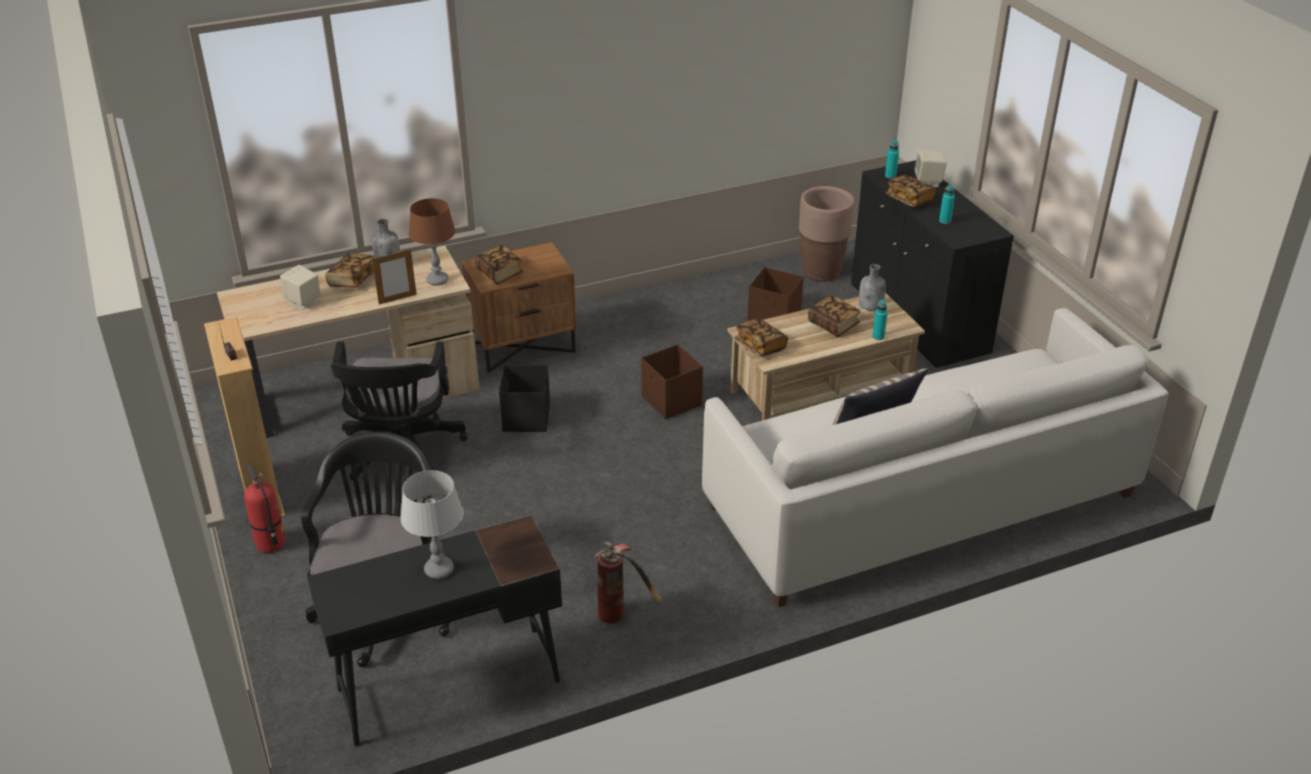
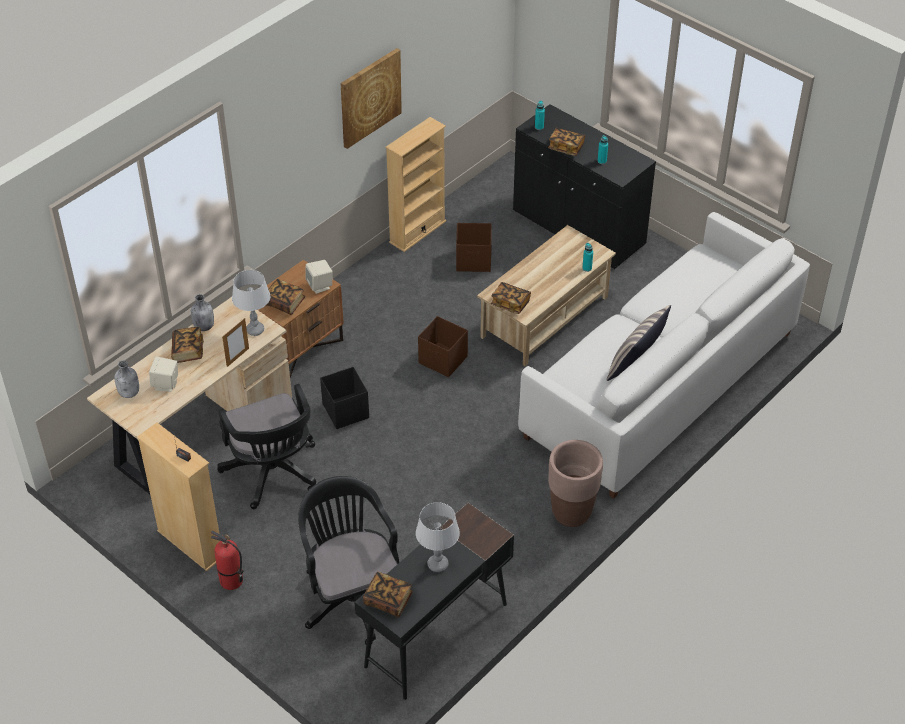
camera: 25 degrees left, 10 degrees up
brown table lamp [408,198,456,286] -> grey table lamp [232,270,270,336]
fire extinguisher [595,541,662,624] -> none
brown planter [799,186,854,282] -> brown planter moved to [548,440,603,527]
book [808,295,860,337] -> book moved to [363,571,413,617]
grey bottle [859,264,886,311] -> grey bottle moved to [114,360,139,398]
beige speaker [914,150,947,187] -> beige speaker moved to [305,260,333,294]
none -> picture [341,48,402,149]
none -> beige bookcase [385,117,446,252]

